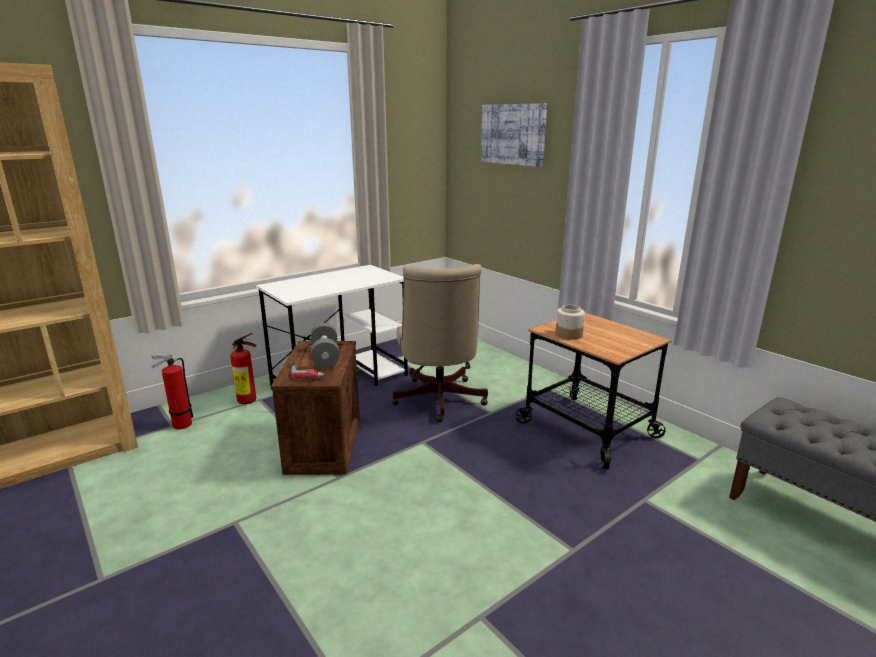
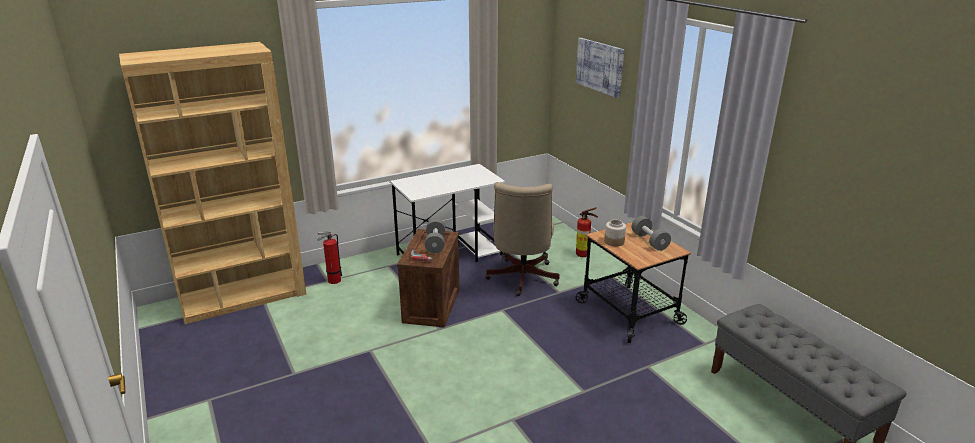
camera: 10 degrees right, 5 degrees up
fire extinguisher [230,333,256,404] -> fire extinguisher moved to [576,207,598,257]
none -> grey dumbbell [631,216,671,251]

